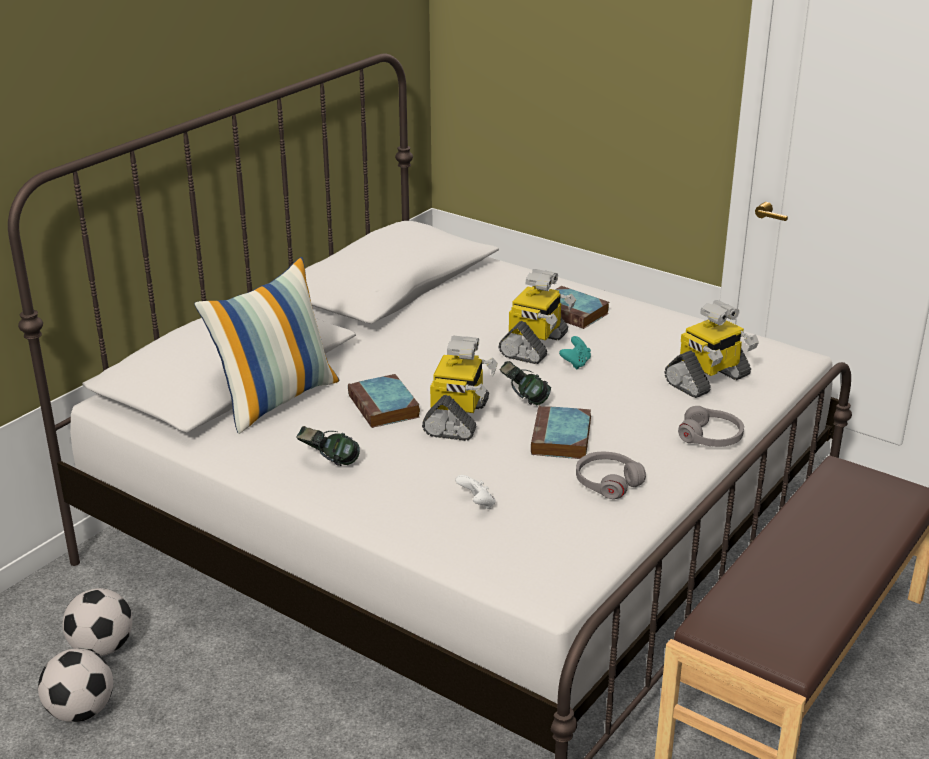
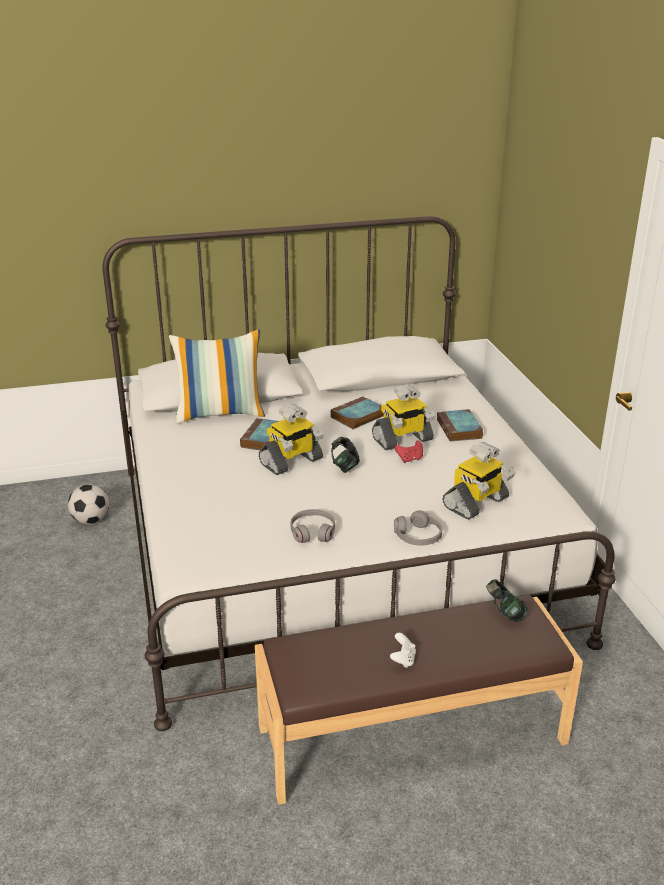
camera: 40 degrees right, 0 degrees up
football [38,649,113,722] -> none
headphones [296,426,360,466] -> headphones moved to [486,579,528,622]
white game controller [455,475,496,509] -> white game controller moved to [390,633,416,668]
book [531,406,591,459] -> book moved to [331,396,384,429]
turquoise game controller [559,336,591,369] -> red game controller [395,440,423,463]
toy robot [664,300,759,398] -> toy robot turned 45 degrees counterclockwise [442,442,515,520]

